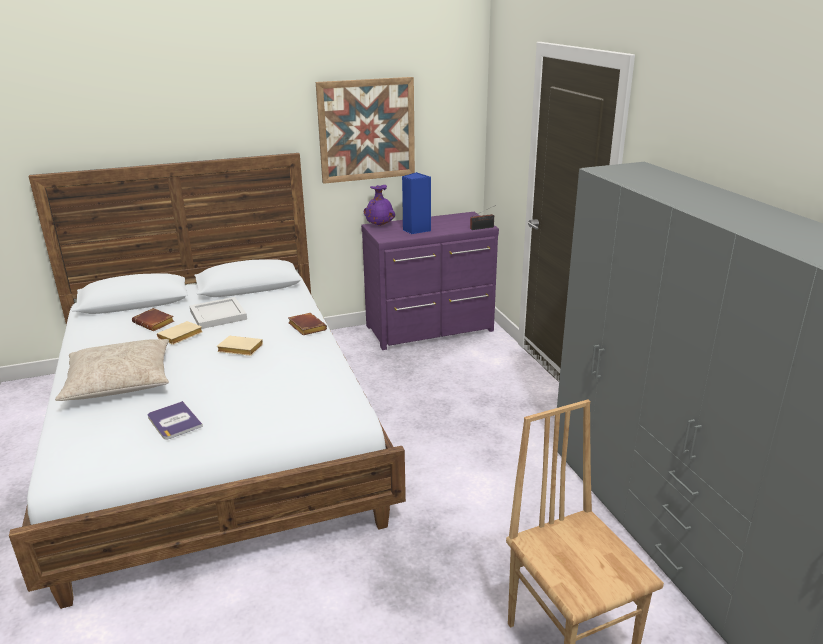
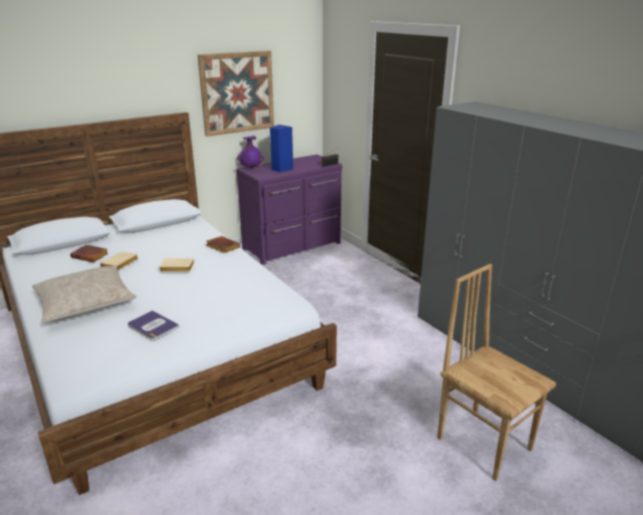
camera: 15 degrees left, 0 degrees up
white tray [190,297,247,329] -> none

